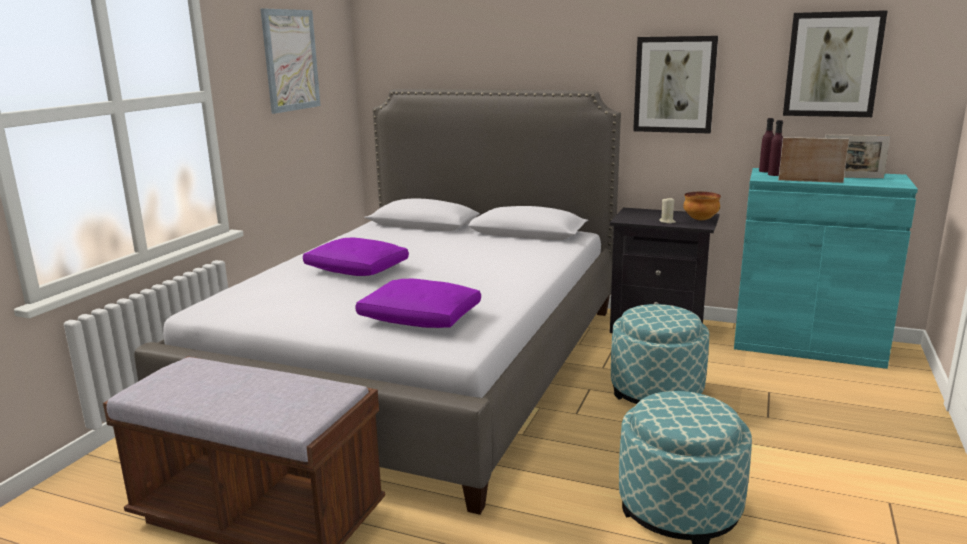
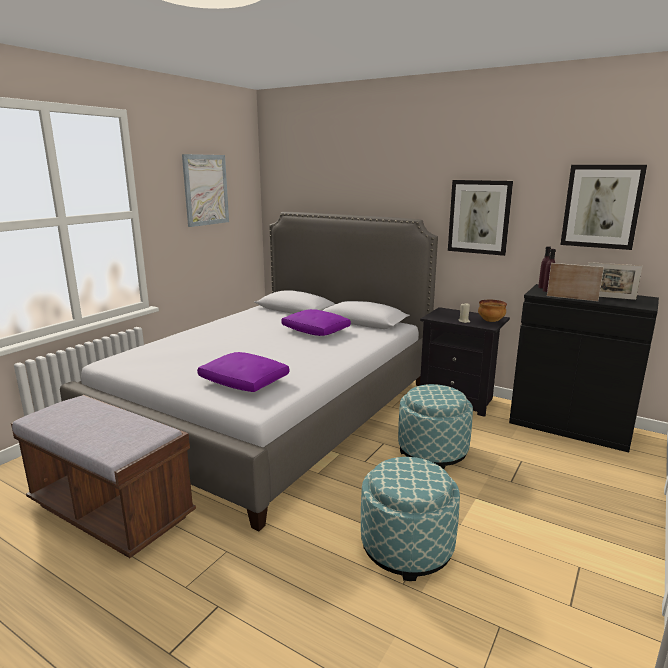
camera: 10 degrees right, 0 degrees up
purple pillow [303,238,409,276] -> purple pillow moved to [281,309,351,336]
turquoise cabinet [734,168,918,369] -> black cabinet [509,284,659,452]

